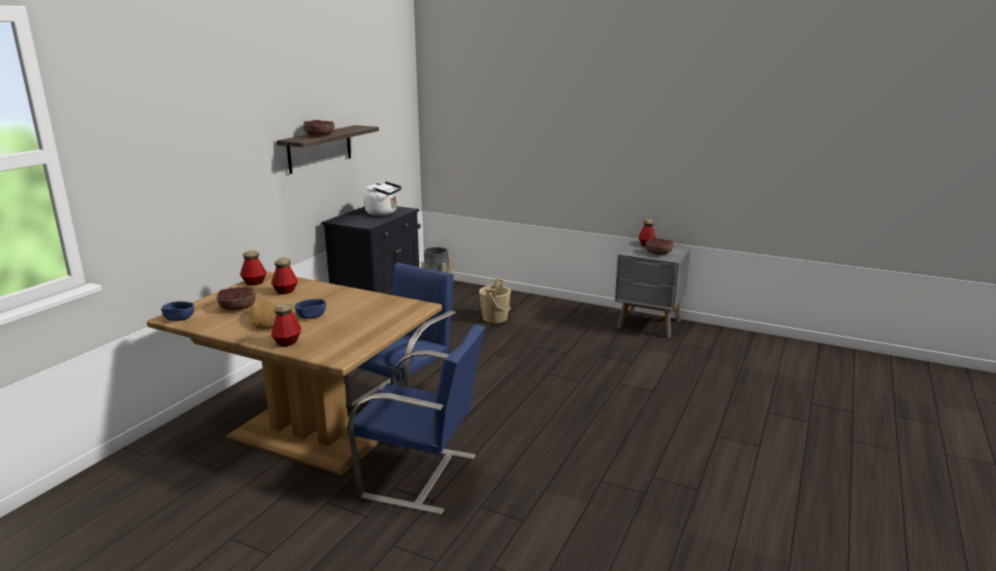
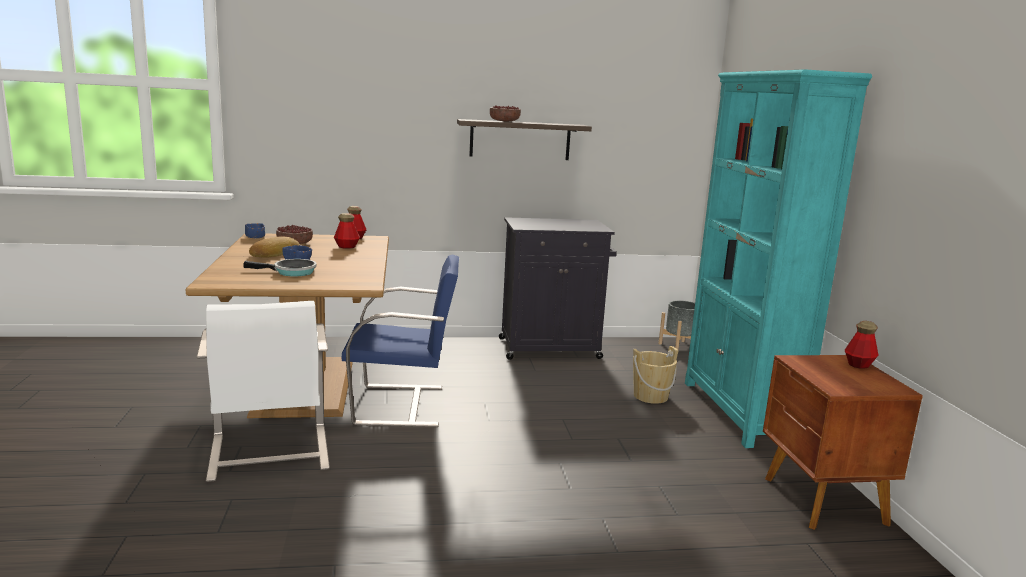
camera: 55 degrees right, 5 degrees down
bottle [271,303,301,346] -> none
blue chair [347,324,485,515] -> white chair [197,301,330,482]
white kettle [364,182,402,216] -> none
grey nightstand [615,241,690,338] -> brown nightstand [763,355,923,530]
bowl [645,238,673,255] -> none
none -> frying pan [243,259,317,277]
none -> turquoise bookcase [685,69,872,448]

